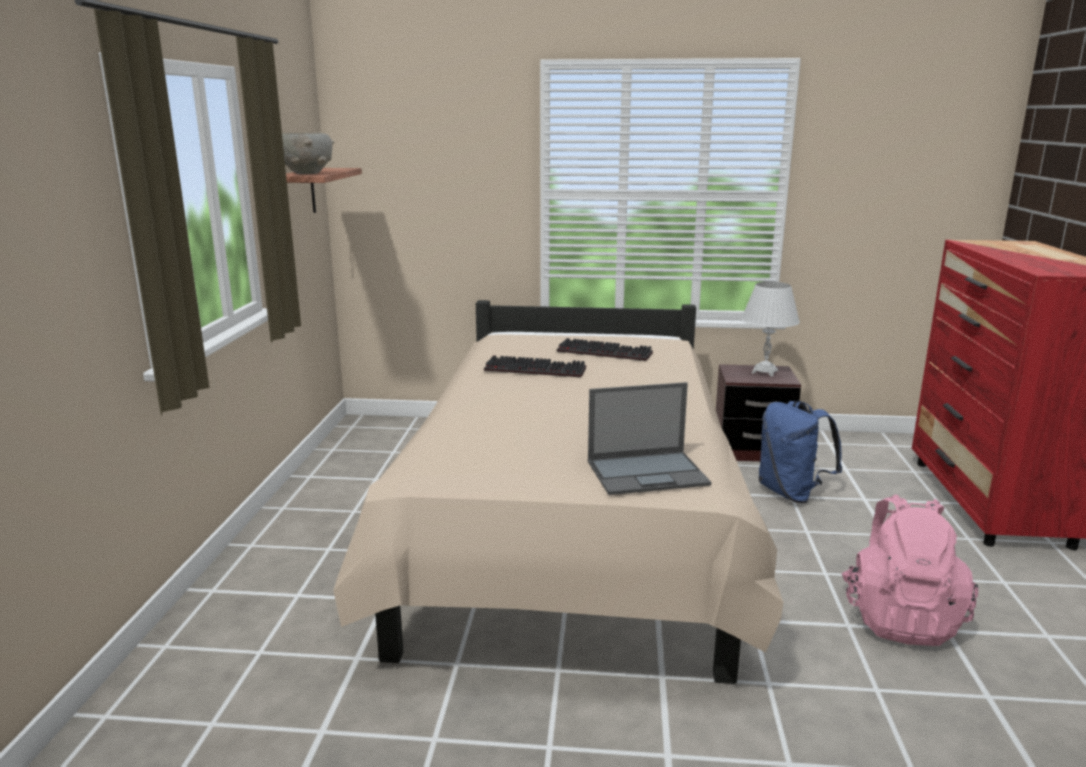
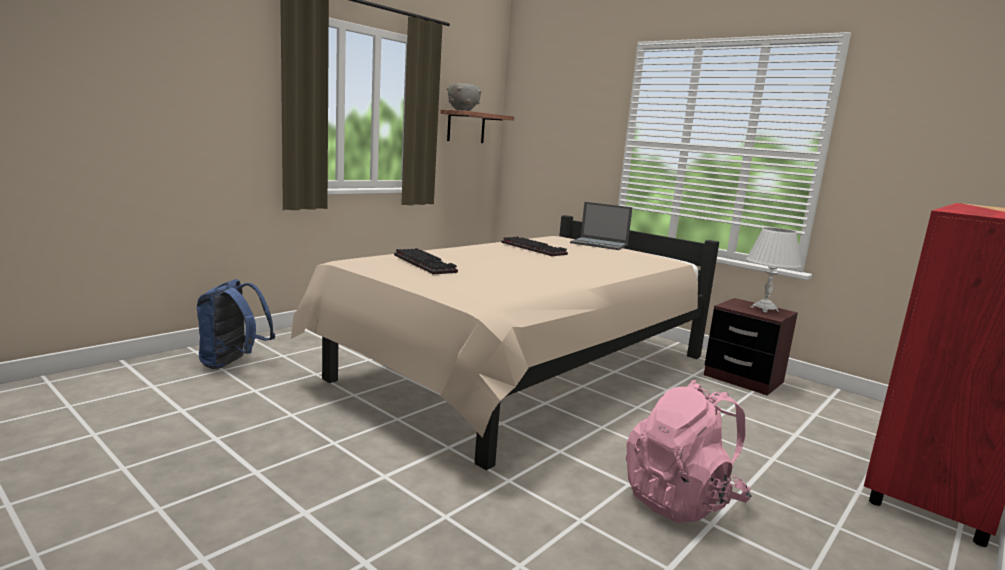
camera: 35 degrees right, 5 degrees down
keyboard [557,338,653,361] -> keyboard moved to [394,248,458,274]
laptop [588,382,711,495] -> laptop moved to [570,202,633,250]
blue backpack [758,400,843,503] -> blue backpack moved to [196,279,275,369]

